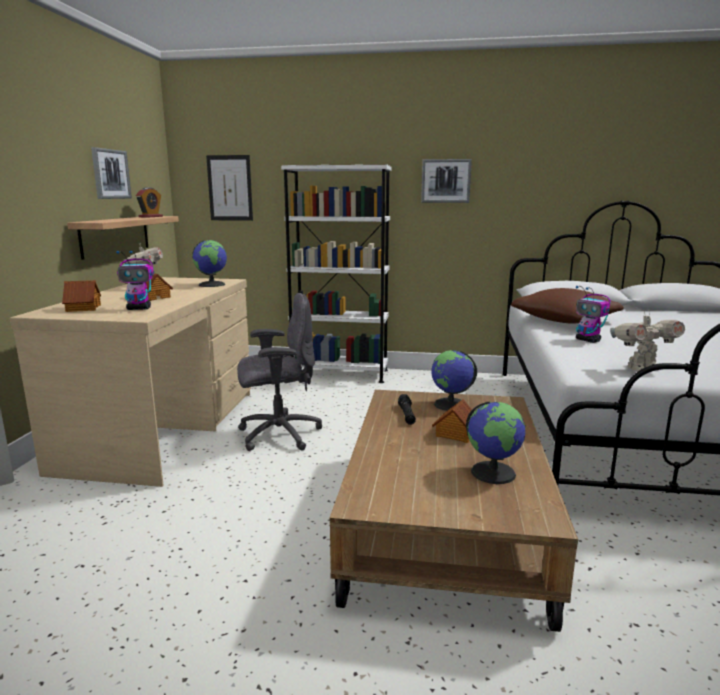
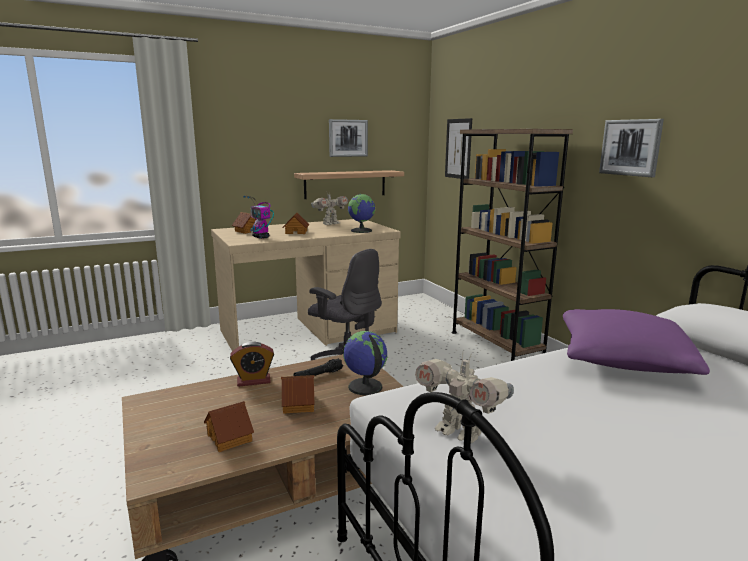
camera: 55 degrees right, 0 degrees up
alarm clock [136,187,163,217] -> alarm clock moved to [230,342,274,387]
white bookcase [281,164,391,383] -> brown bookcase [452,129,573,361]
globe [466,401,526,484] -> toy house [204,401,254,452]
brown pillow [511,288,624,323] -> purple pillow [563,309,710,375]
toy robot [576,286,611,343] -> none

